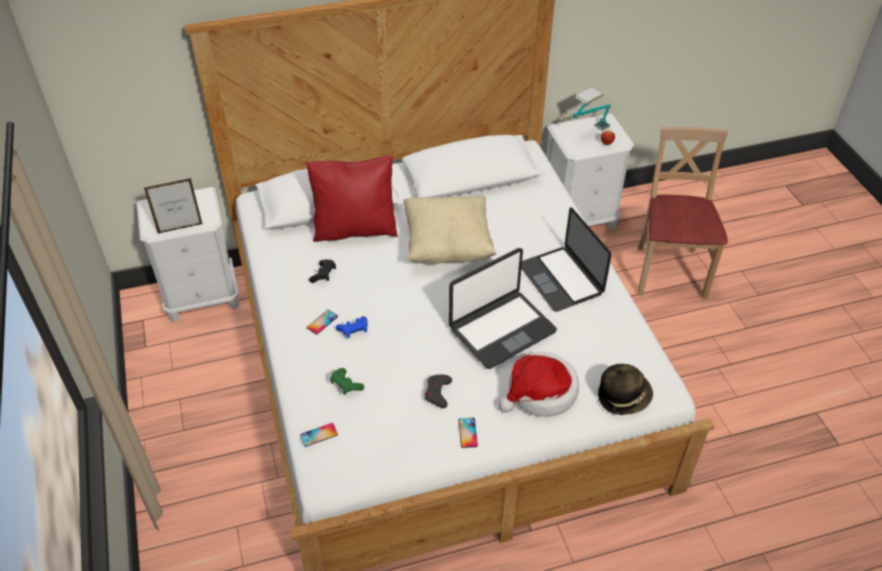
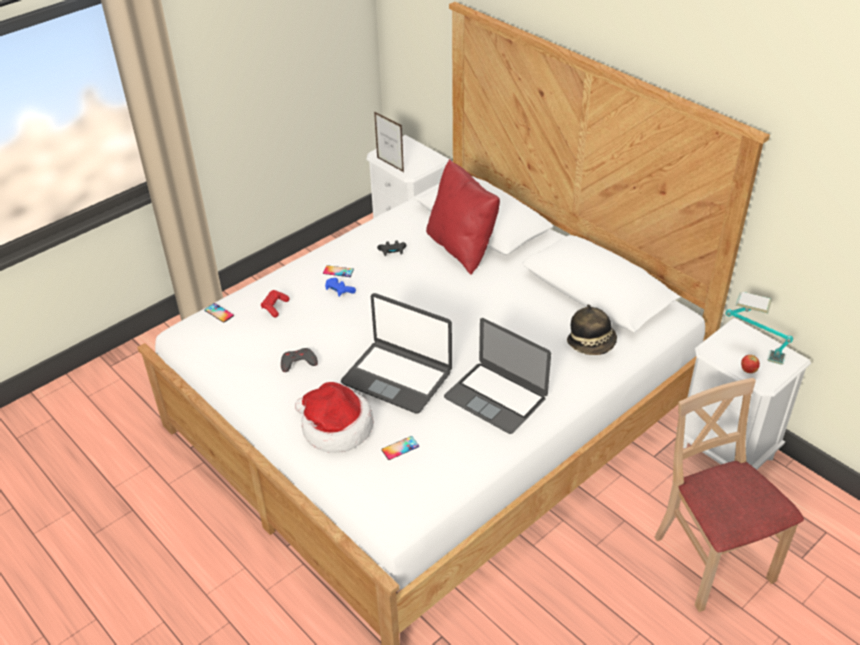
camera: 65 degrees right, 5 degrees down
green game controller [330,368,364,395] -> red game controller [261,290,290,317]
beige pillow [404,195,497,264] -> none
phone [459,418,478,448] -> phone moved to [381,436,419,460]
laptop [521,207,612,312] -> laptop turned 90 degrees counterclockwise [444,318,551,434]
hat [598,364,653,415] -> hat moved to [567,304,617,355]
beige chair [638,127,728,299] -> beige chair turned 90 degrees counterclockwise [654,378,804,612]

